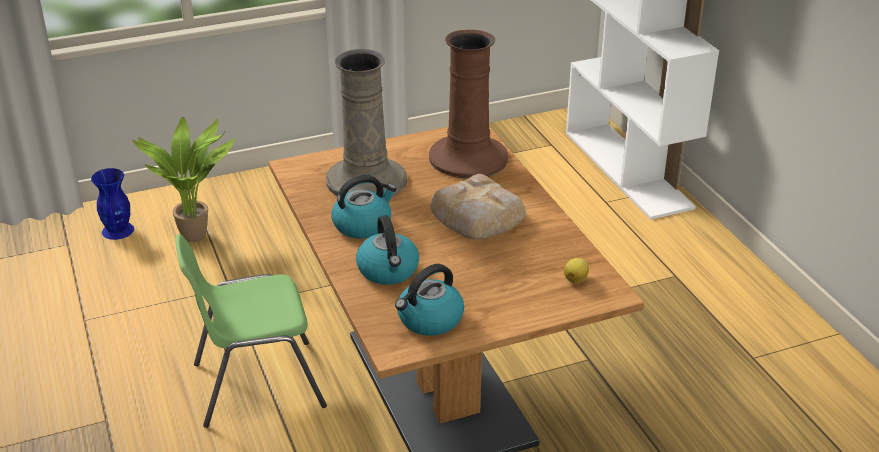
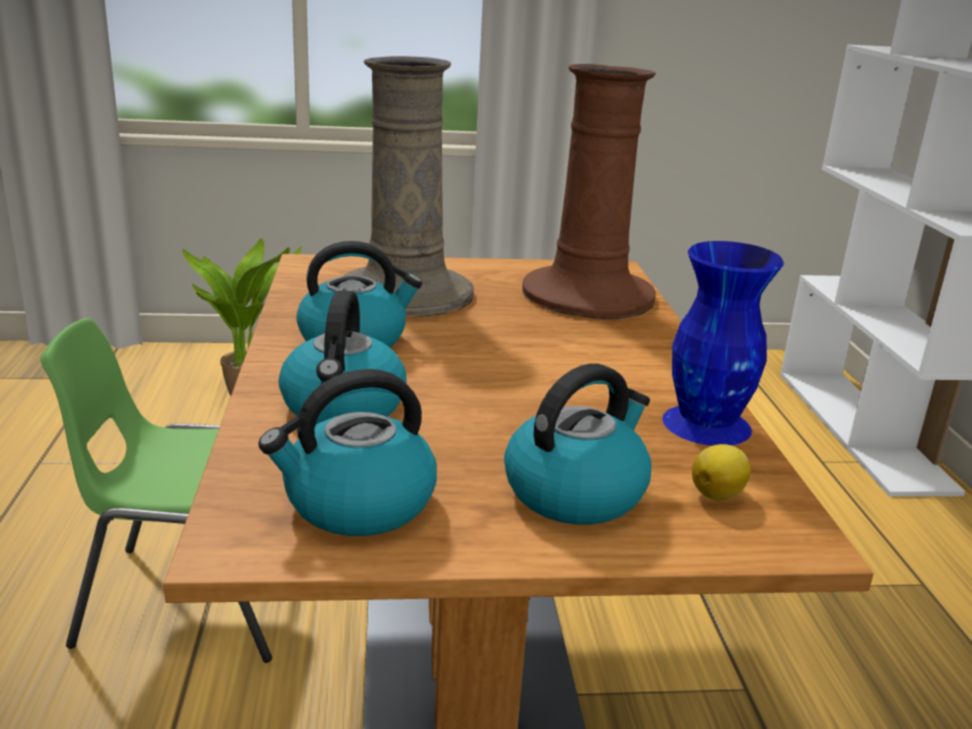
camera: 15 degrees right, 10 degrees down
blue vase [91,168,134,240] -> blue vase moved to [662,241,784,446]
bread [430,174,526,240] -> none
none -> kettle [504,363,651,525]

